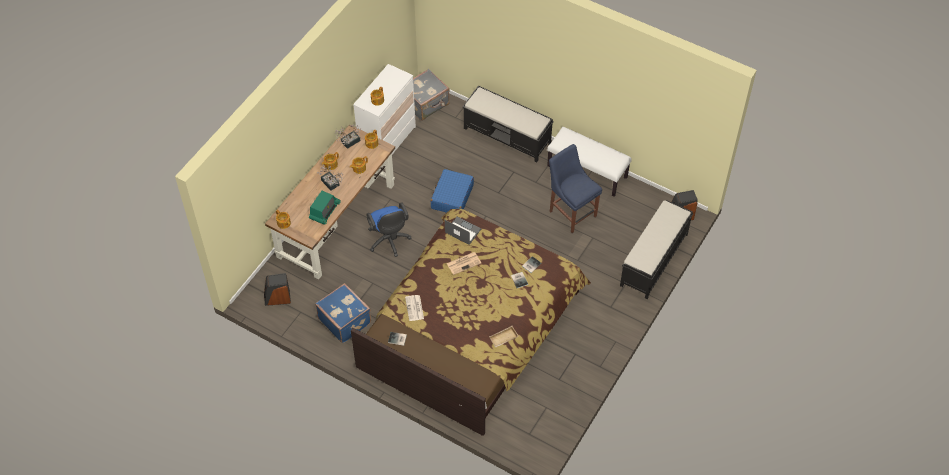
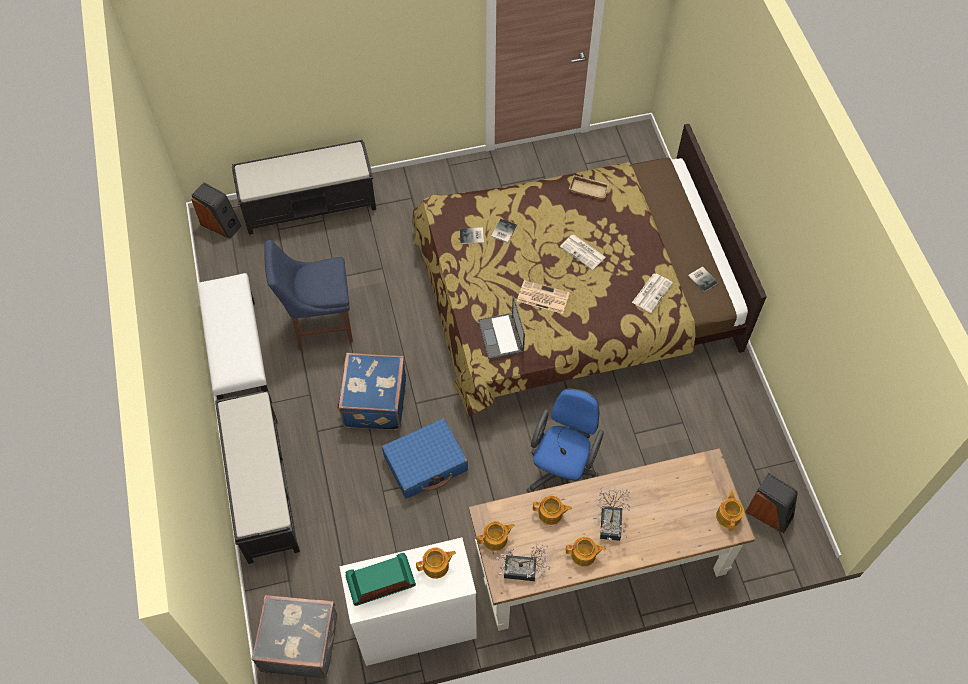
camera: 135 degrees left, 5 degrees up
radio [309,191,341,224] -> radio moved to [345,553,416,606]
blue suitcase [315,283,371,343] -> blue suitcase moved to [337,353,406,430]
blue chair [549,144,602,233] -> blue chair turned 75 degrees clockwise [264,240,353,349]
none -> newspaper [560,234,605,270]

